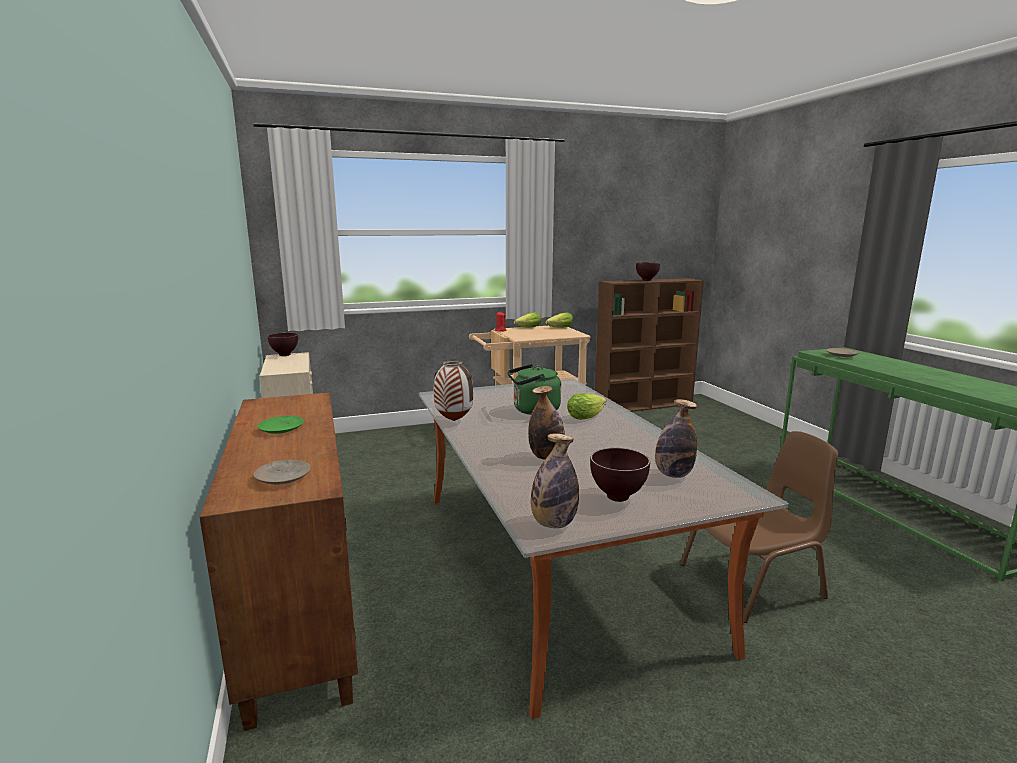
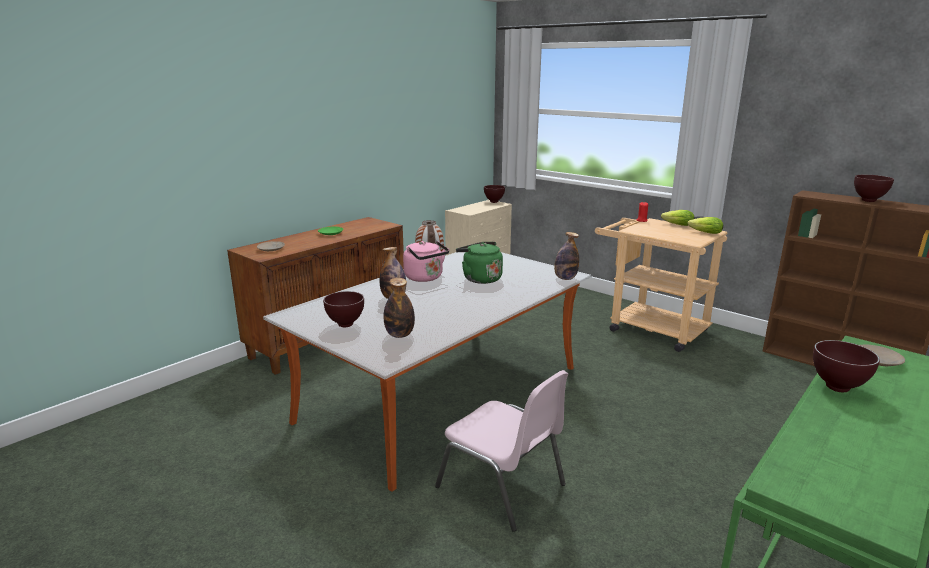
camera: 60 degrees right, 5 degrees up
bottle [531,434,579,528] -> bottle moved to [554,232,579,280]
lettuce [567,393,606,420] -> none
brown chair [680,431,838,623] -> pink chair [435,370,568,532]
none -> pink kettle [403,241,449,282]
none -> brown bowl [813,340,880,392]

